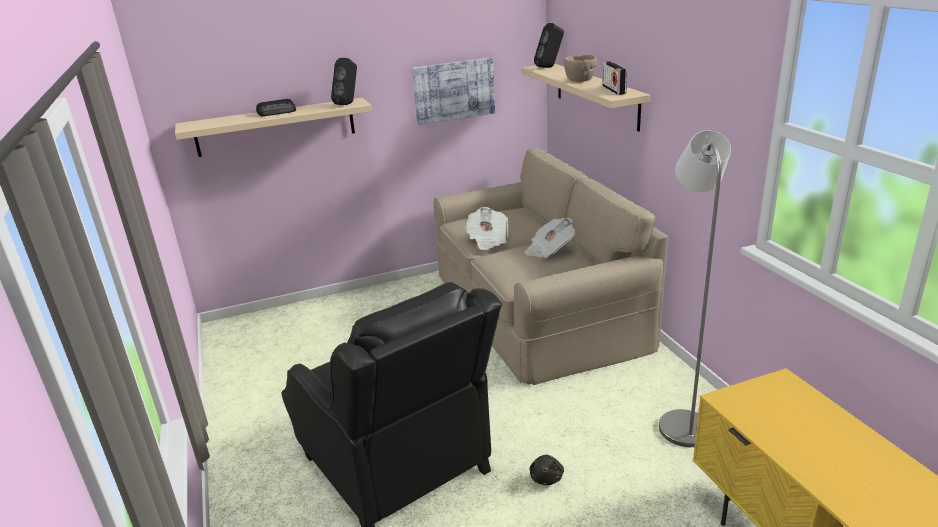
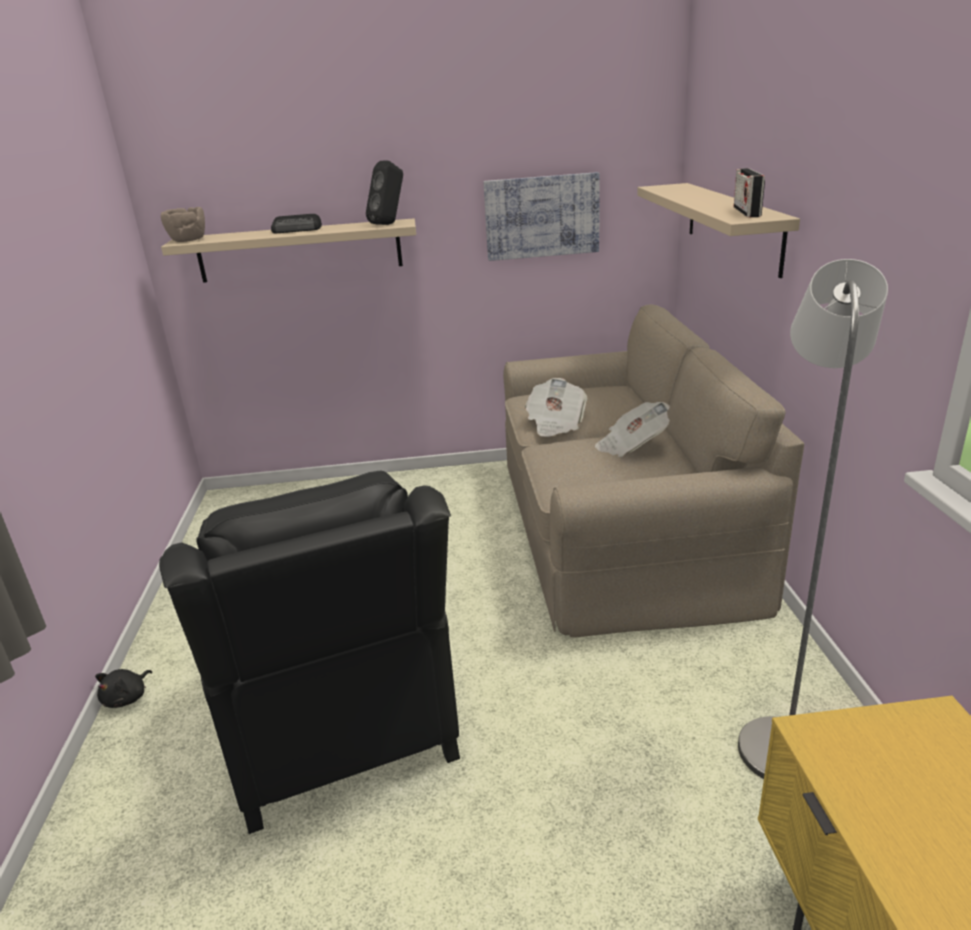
camera: 15 degrees right, 0 degrees up
black plush toy [530,454,564,485] -> black plush toy moved to [95,669,152,708]
black speaker [534,23,564,68] -> none
brown bowl [564,55,597,82] -> brown bowl moved to [161,207,205,242]

